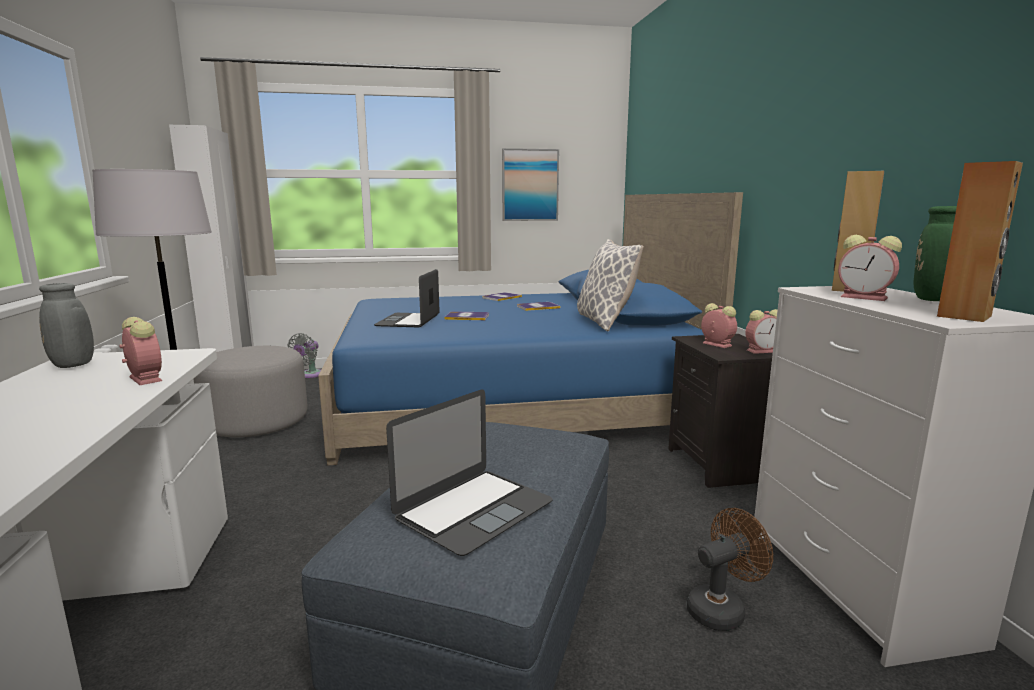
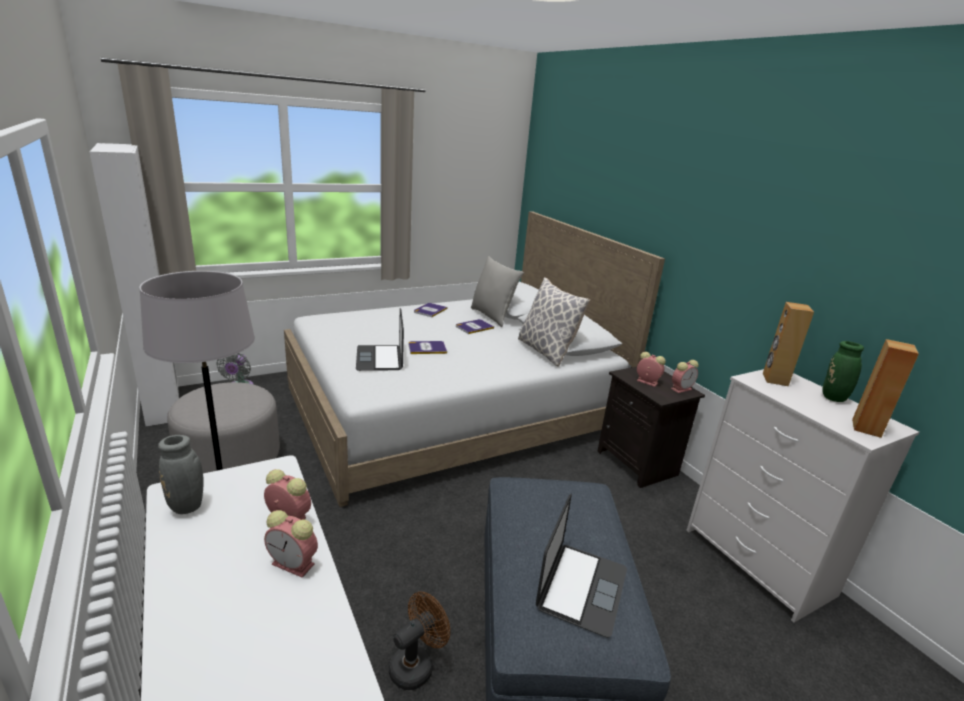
camera: 20 degrees left, 10 degrees up
blue bed [318,192,743,466] -> white bed [284,211,665,507]
picture [502,148,559,221] -> none
brown fan [687,508,773,631] -> brown fan moved to [389,592,450,690]
alarm clock [838,235,902,301] -> alarm clock moved to [264,510,318,578]
none -> grey pillow [471,256,524,327]

